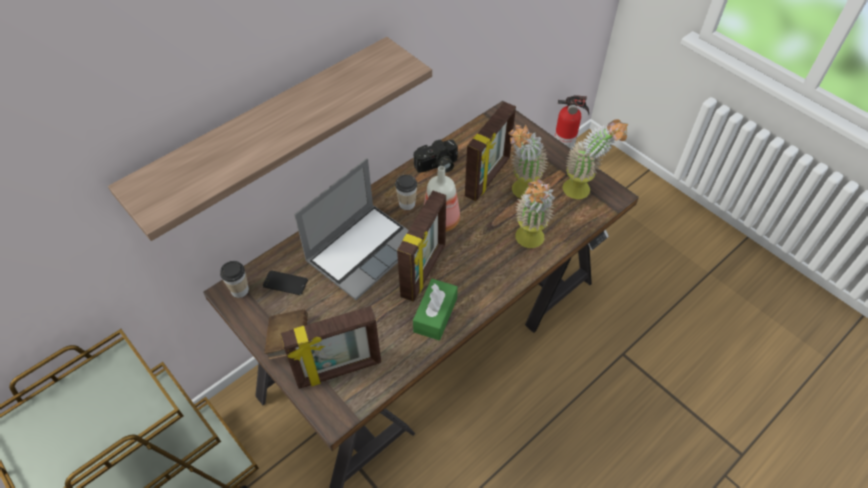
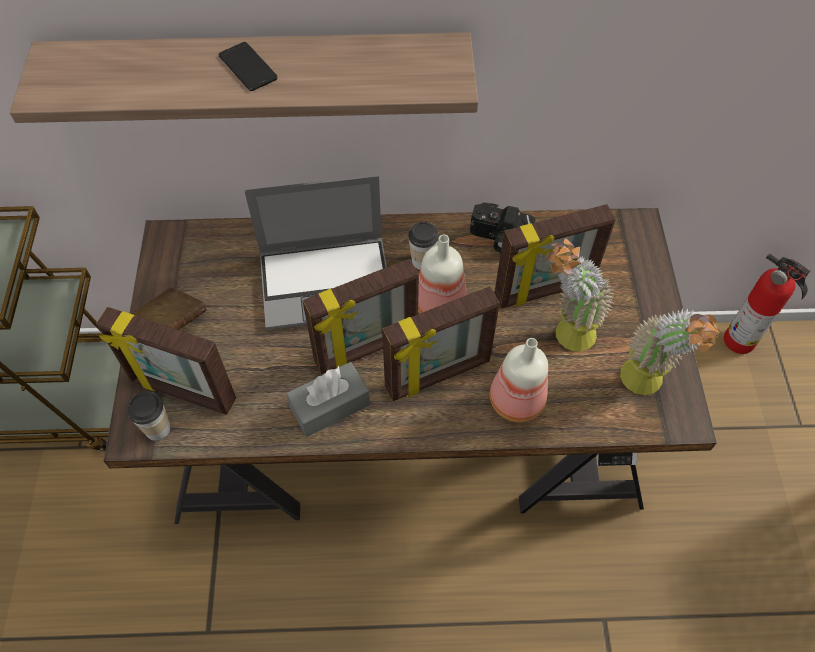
camera: 40 degrees right, 5 degrees up
cup [220,261,249,298] -> cup moved to [127,391,171,441]
phone [263,270,308,295] -> phone moved to [218,42,278,91]
green tissue box [413,279,458,341] -> grey tissue box [286,362,370,437]
potted plant [515,178,555,248] -> bottle [490,338,548,423]
none -> picture frame [382,286,500,401]

